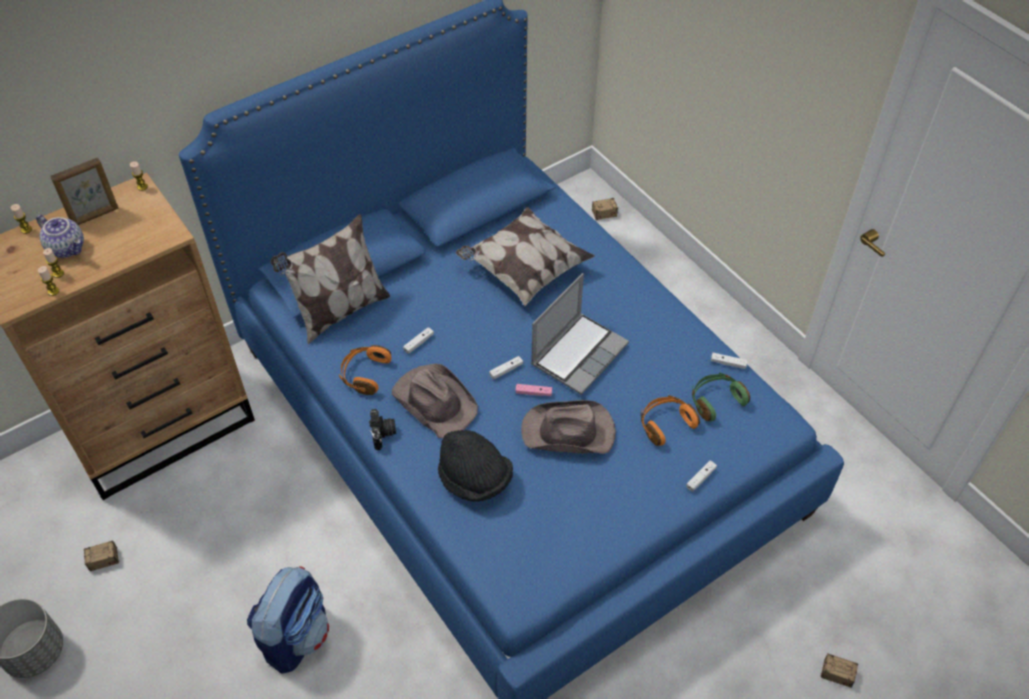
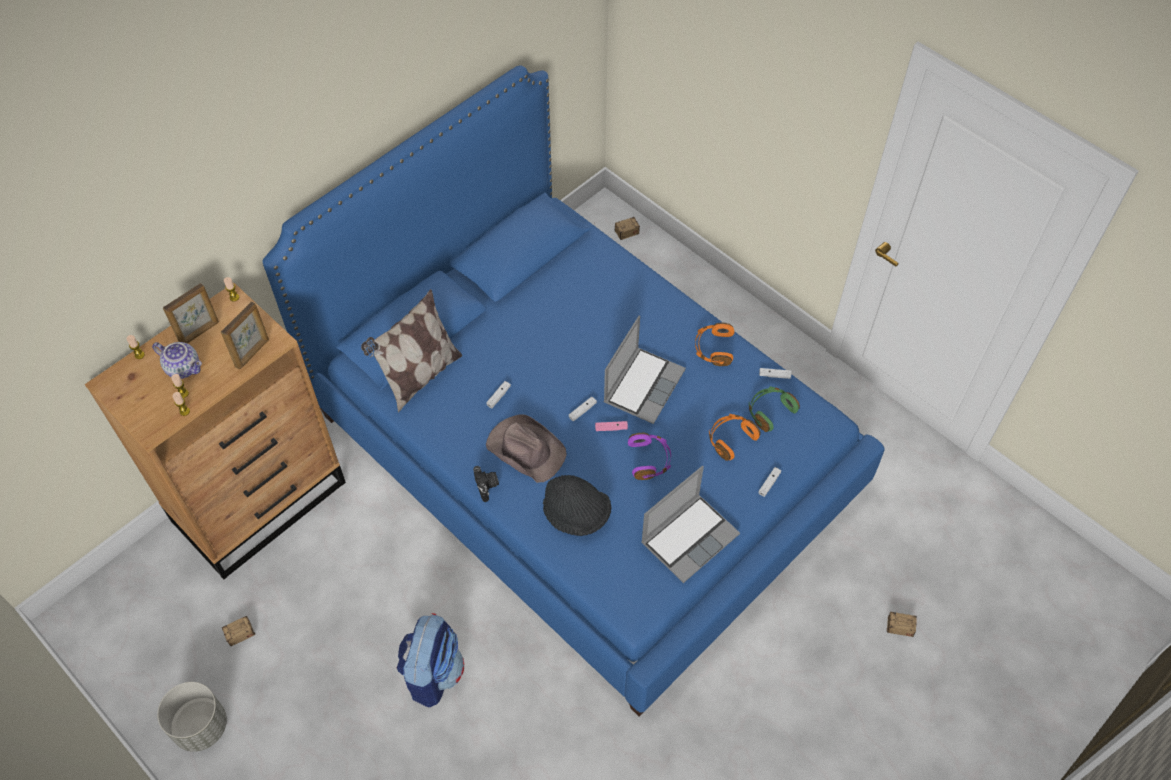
camera: 10 degrees left, 5 degrees up
orange headphones [339,345,391,395] -> orange headphones moved to [695,323,734,366]
pillow [456,207,595,306] -> none
brown hat [521,400,616,454] -> purple headphones [628,433,671,480]
none -> picture frame [221,302,269,369]
none -> laptop [641,466,740,583]

